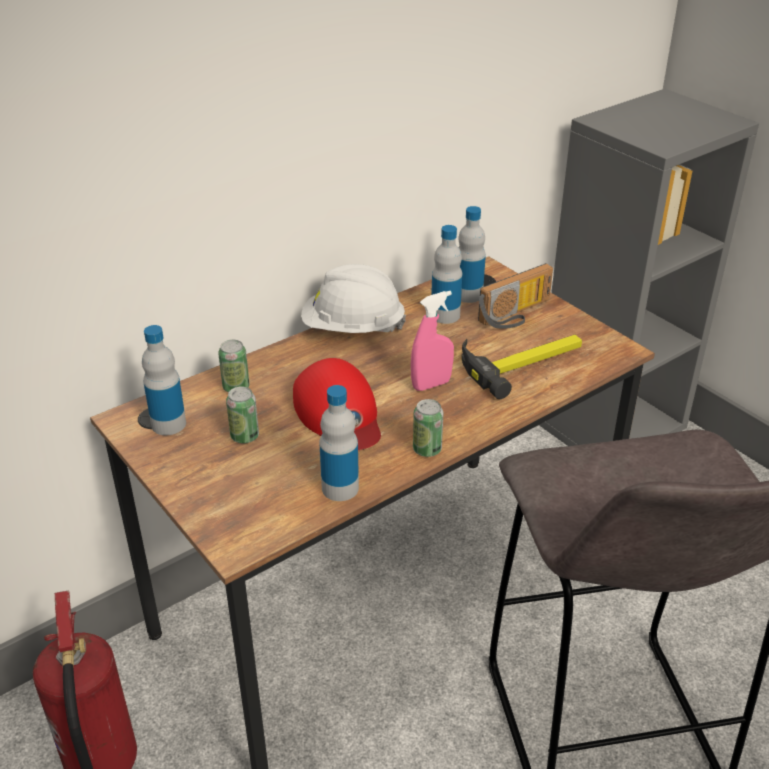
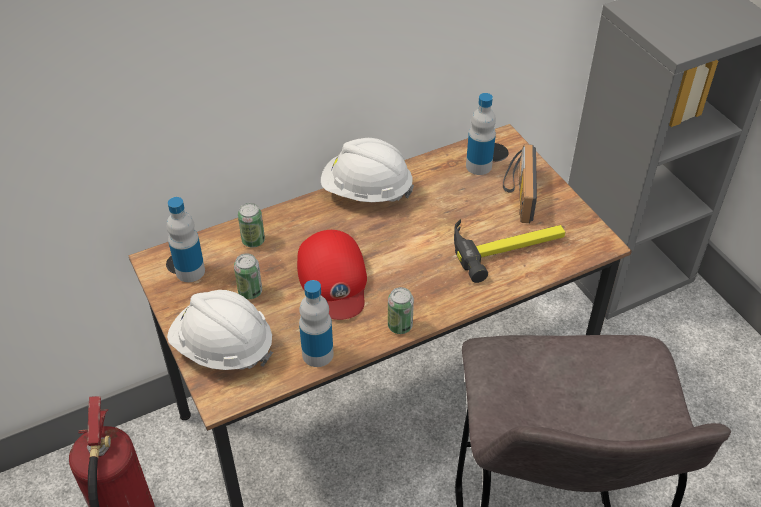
camera: 10 degrees right, 10 degrees up
pink spray bottle [411,291,454,391] -> none
bottle [431,225,462,324] -> none
radio [478,263,553,329] -> radio turned 120 degrees clockwise [503,144,537,223]
none -> white hard hat [167,290,273,370]

